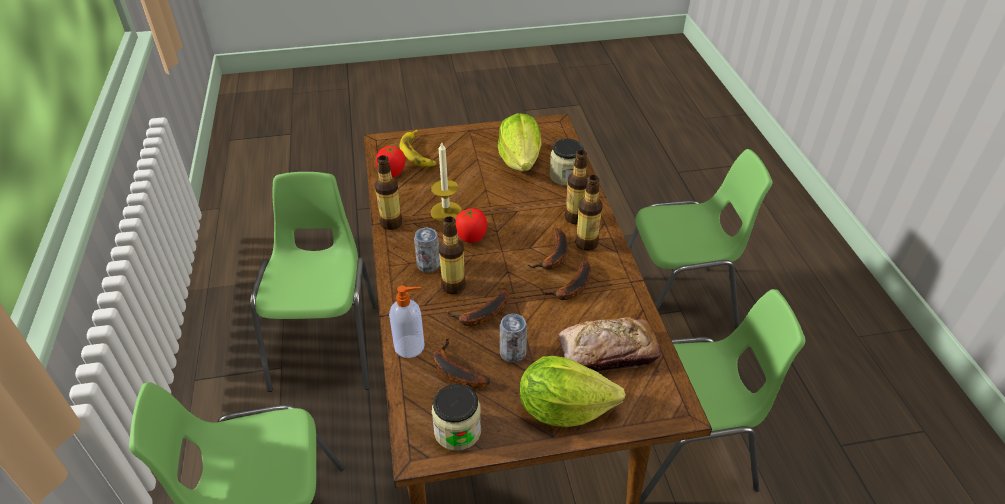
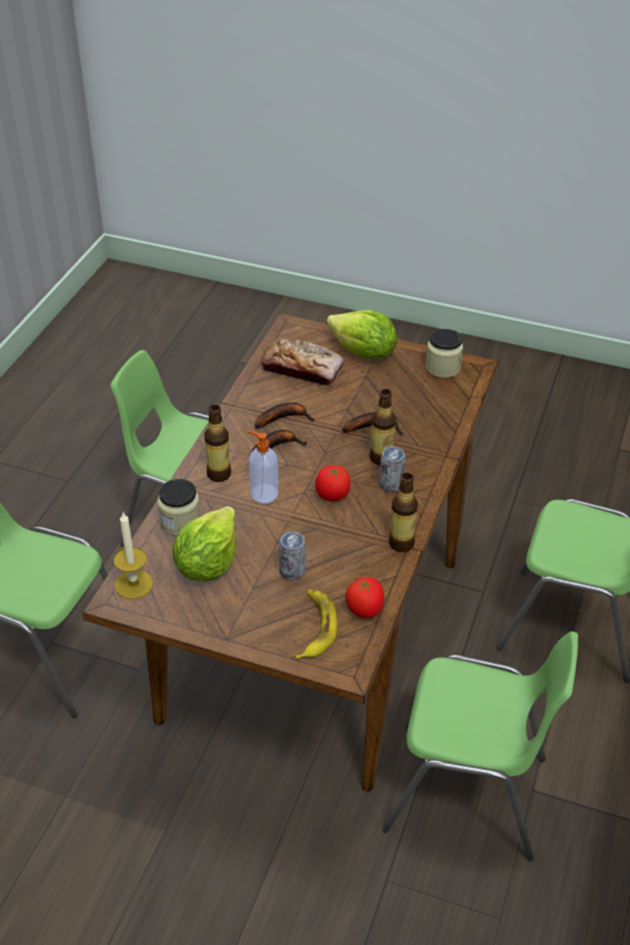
camera: 150 degrees left, 0 degrees up
green chair [250,172,377,392] -> green chair turned 105 degrees counterclockwise [382,631,578,861]
soap dispenser [389,285,425,358] -> soap dispenser moved to [247,431,278,503]
candle [431,141,462,222] -> candle moved to [113,513,153,599]
banana [433,338,490,388] -> none
can [500,314,527,363] -> can moved to [279,532,306,580]
bottle [575,175,602,251] -> none

